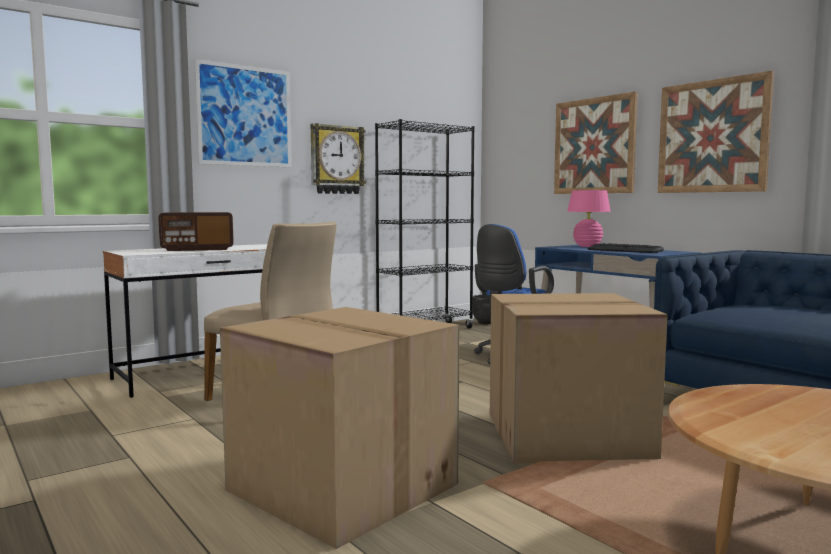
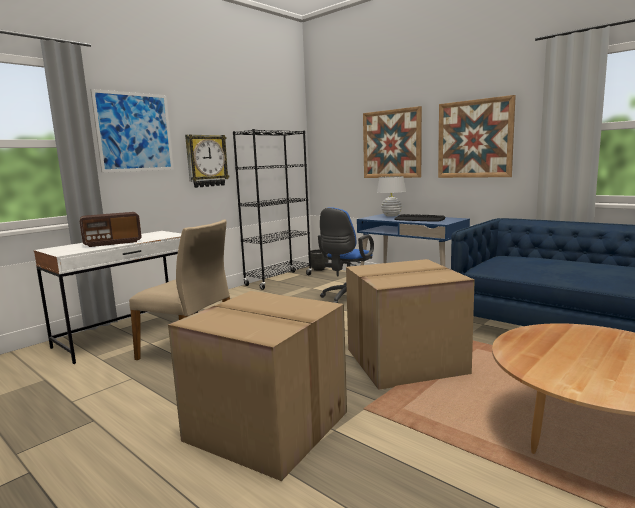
camera: 10 degrees left, 5 degrees up
pink table lamp [567,190,611,247] -> white table lamp [377,176,406,217]

